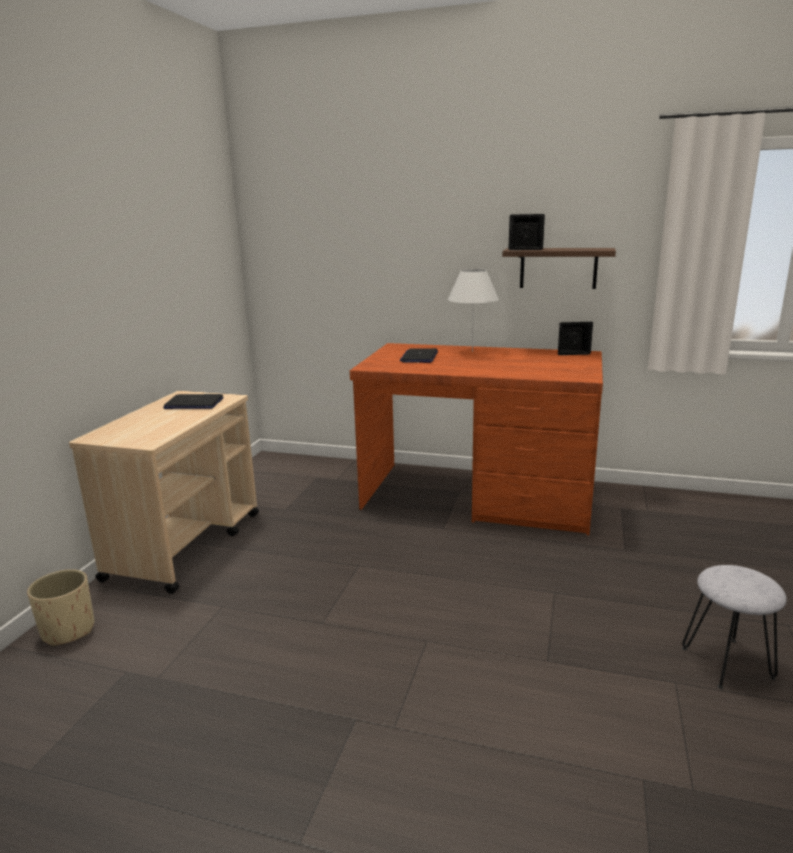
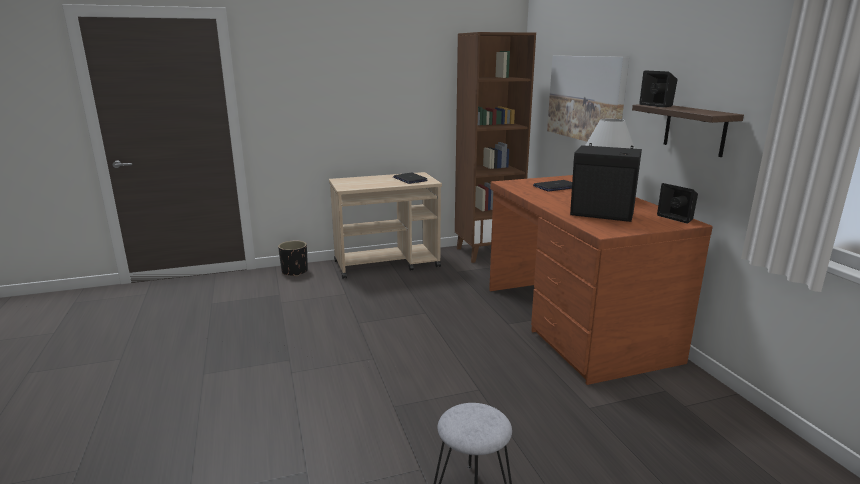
camera: 55 degrees right, 0 degrees up
beige planter [27,569,94,646] -> black planter [278,241,308,276]
none -> brown bookcase [455,32,536,263]
none -> picture [547,56,629,142]
none -> black speaker [570,143,642,222]

